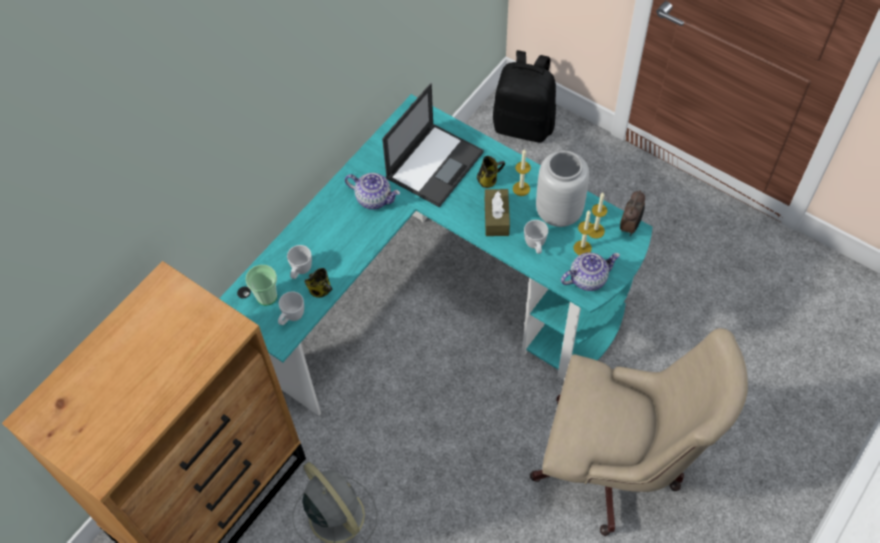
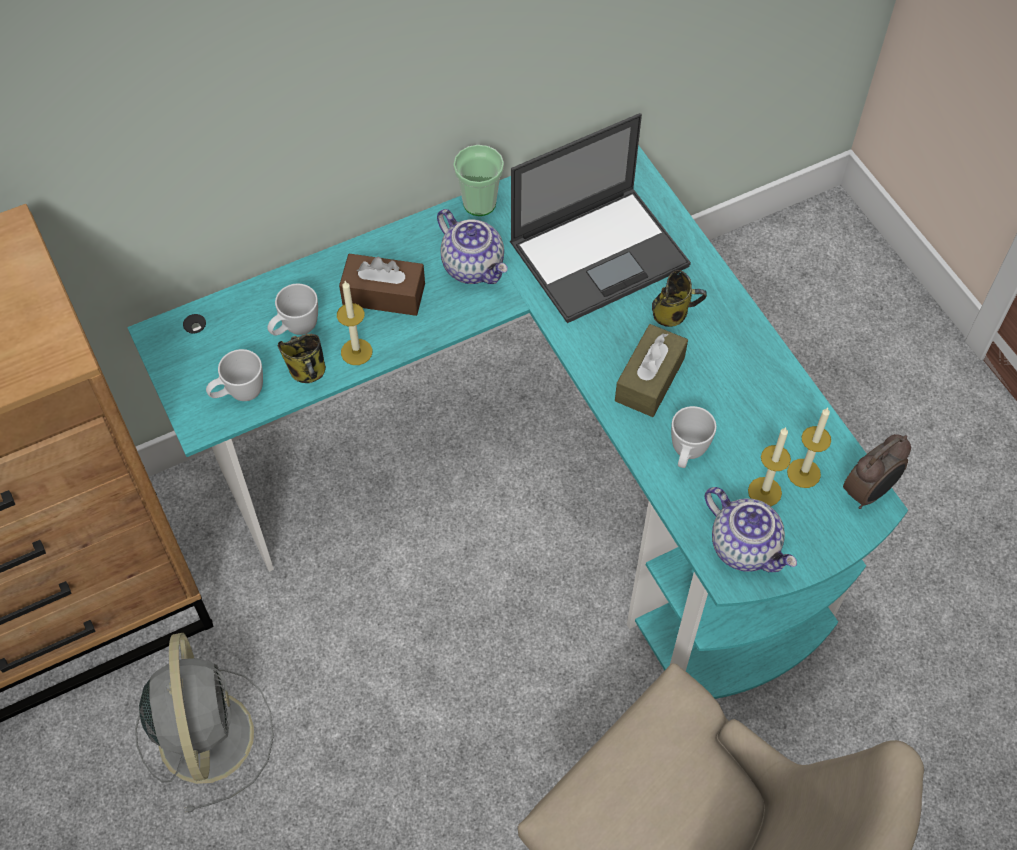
camera: 25 degrees right, 0 degrees up
cup [245,265,277,305] -> cup moved to [453,145,504,216]
black backpack [493,50,556,142] -> none
candle [513,149,531,196] -> candle moved to [337,281,372,365]
grey vase [536,151,589,227] -> none
teapot [561,252,620,291] -> teapot turned 45 degrees clockwise [705,487,797,572]
none -> brown tissue box [339,254,425,316]

